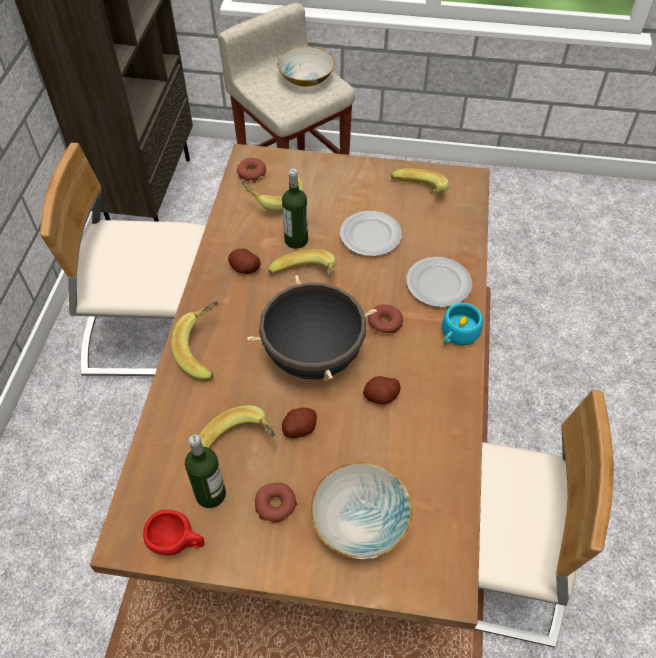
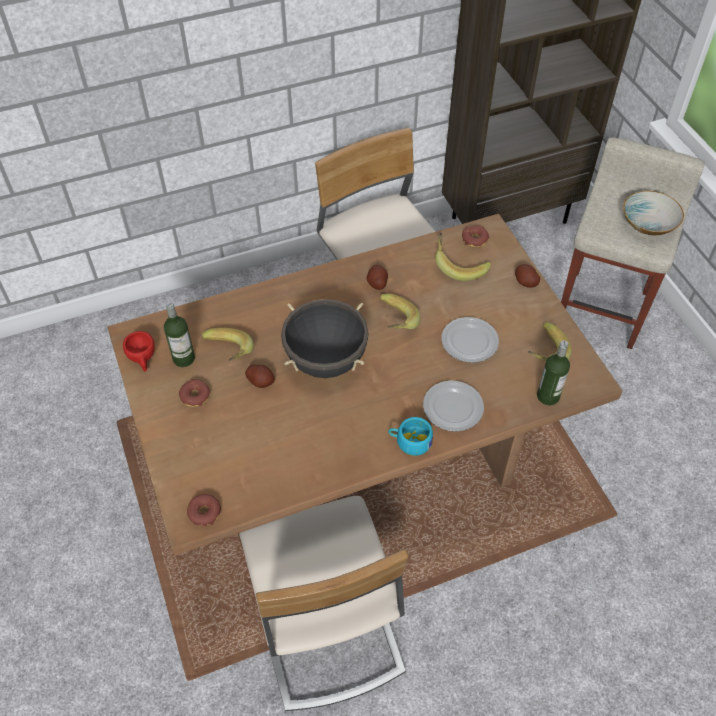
camera: 60 degrees right, 0 degrees up
banana [171,301,219,381] -> none
bottle [282,169,308,249] -> bottle moved to [537,340,570,405]
bowl [310,462,413,559] -> none
potato [363,376,401,404] -> potato moved to [515,264,540,288]
donut [368,304,403,334] -> donut moved to [187,494,221,526]

